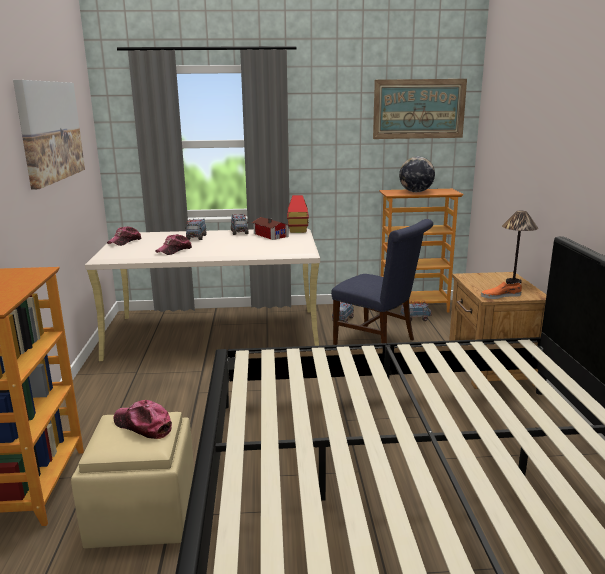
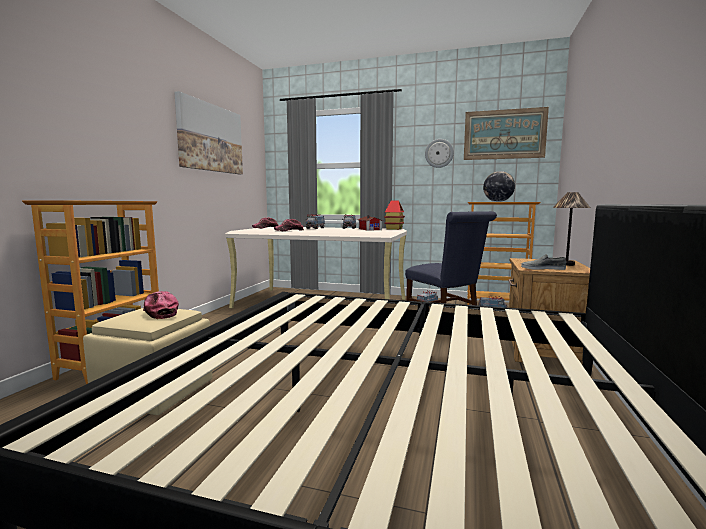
camera: 20 degrees right, 10 degrees down
orange shoe [481,282,522,299] -> grey shoe [521,254,566,270]
none -> wall clock [425,139,454,168]

